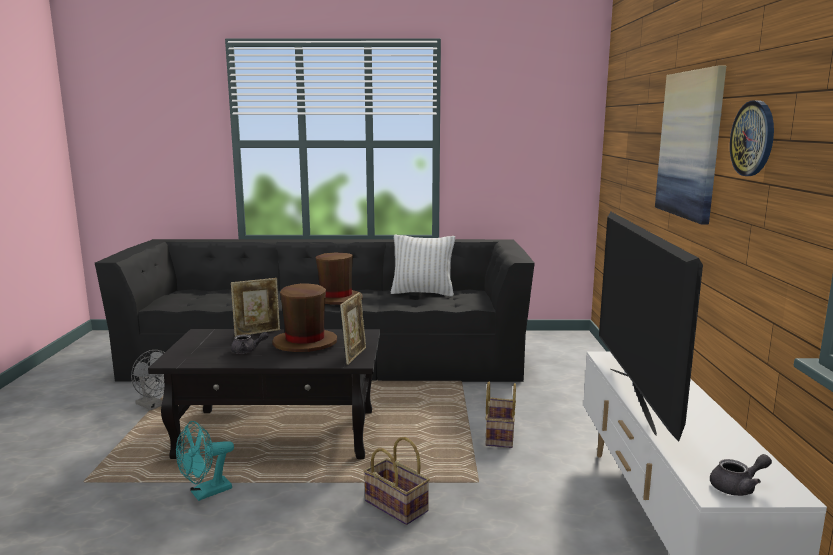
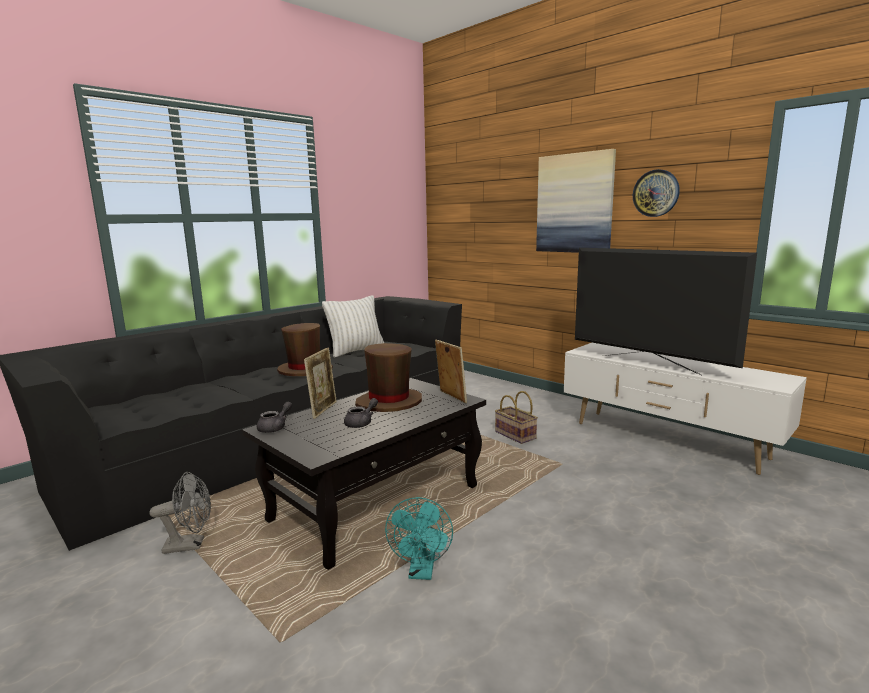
camera: 45 degrees left, 0 degrees up
basket [364,437,430,525] -> none
grey teapot [710,454,772,496] -> grey teapot moved to [257,402,292,433]

